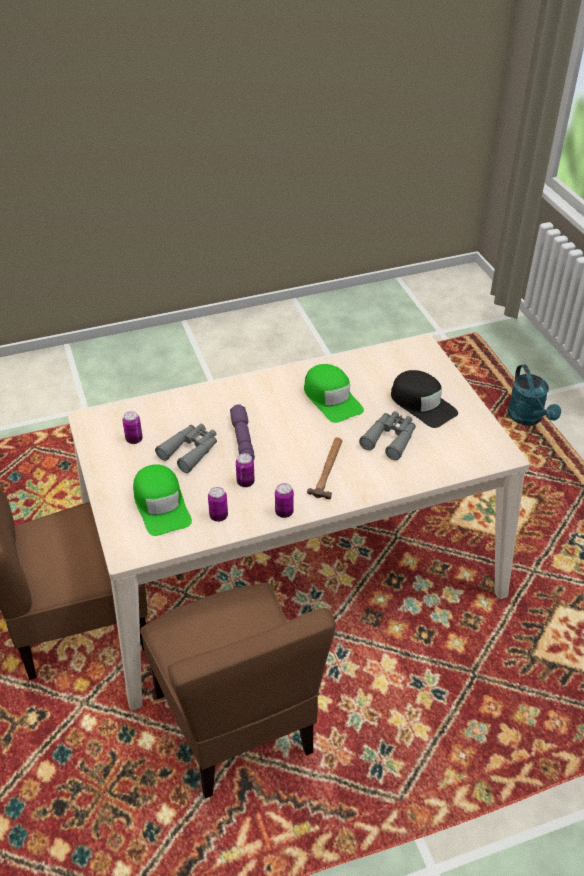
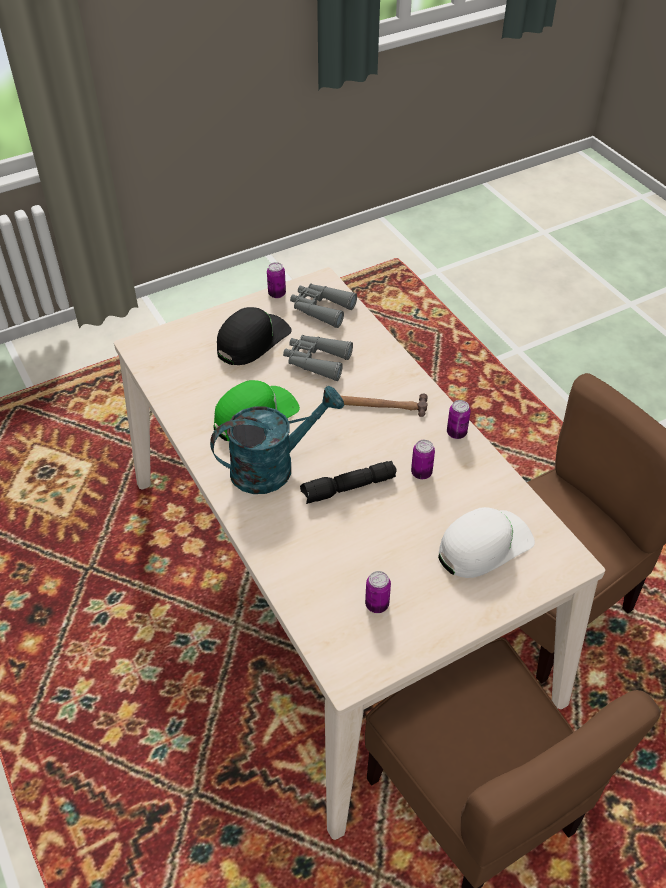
camera: 100 degrees left, 5 degrees up
green cap [133,464,192,536] -> white cap [438,507,535,578]
grey binoculars [155,424,217,473] -> grey binoculars moved to [290,283,357,328]
can [208,487,228,522] -> can moved to [267,262,286,298]
purple flashlight [230,404,255,460] -> black flashlight [300,461,397,504]
turquoise watering can [508,364,561,426] -> turquoise watering can moved to [210,386,344,494]

